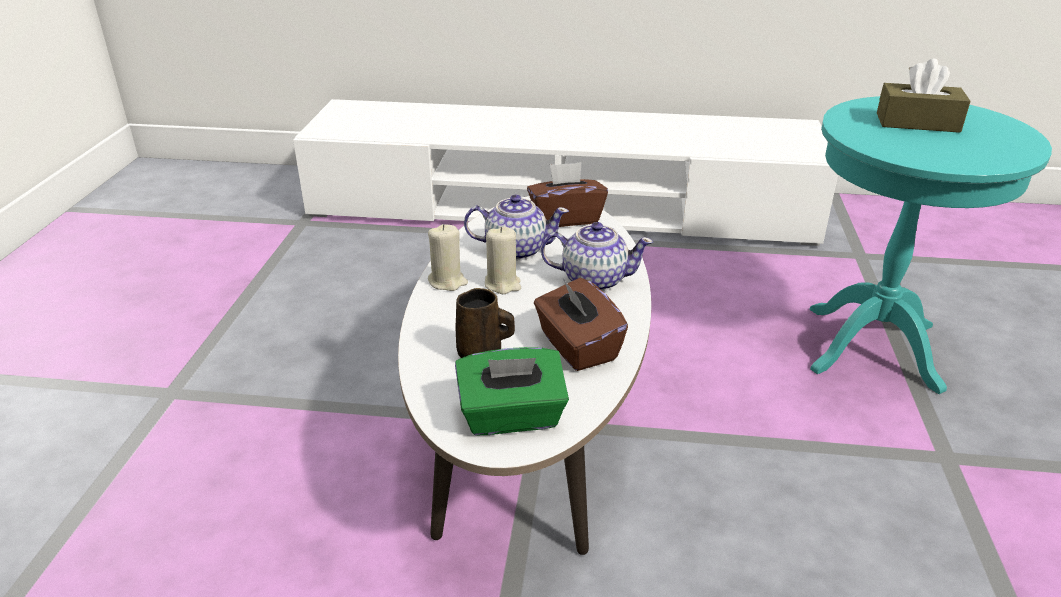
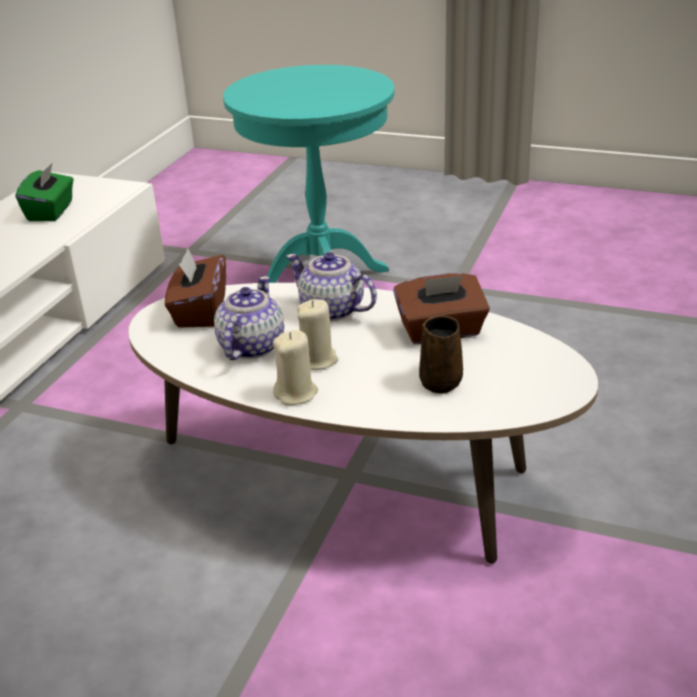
camera: 75 degrees left, 0 degrees up
green tissue box [455,347,569,435] -> green tissue box moved to [16,164,74,221]
teapot [541,222,653,291] -> teapot turned 75 degrees counterclockwise [286,252,377,321]
brown tissue box [877,59,971,133] -> none

